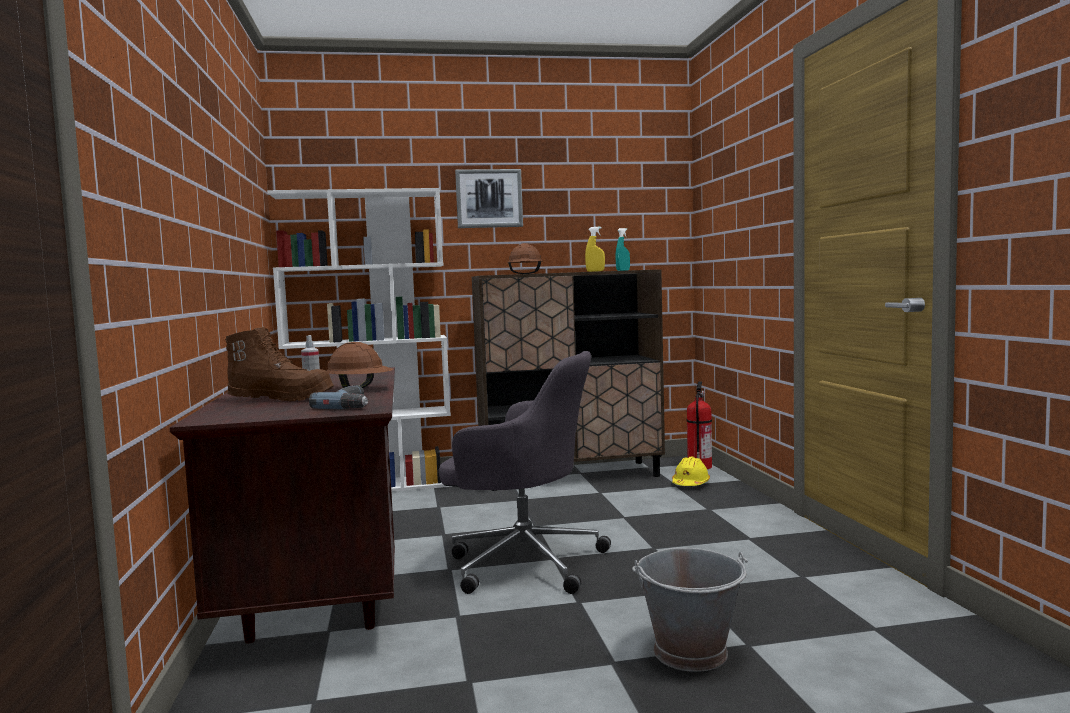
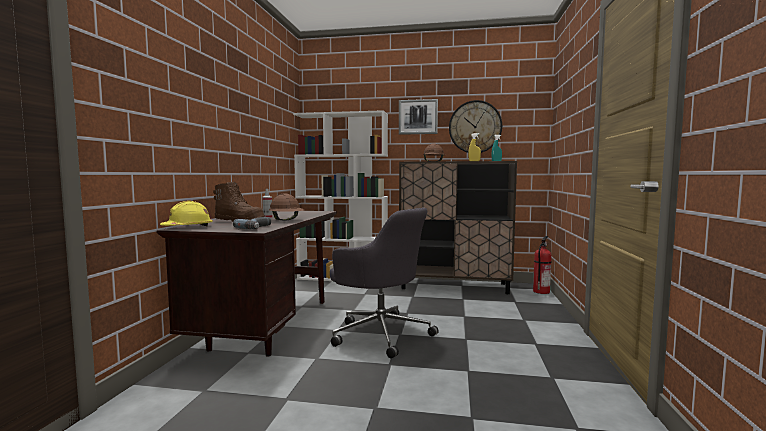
camera: 20 degrees right, 0 degrees up
grey bucket [632,548,748,672] -> none
yellow hard hat [672,456,710,486] -> yellow hard hat moved to [160,201,213,227]
none -> wall clock [449,100,502,153]

